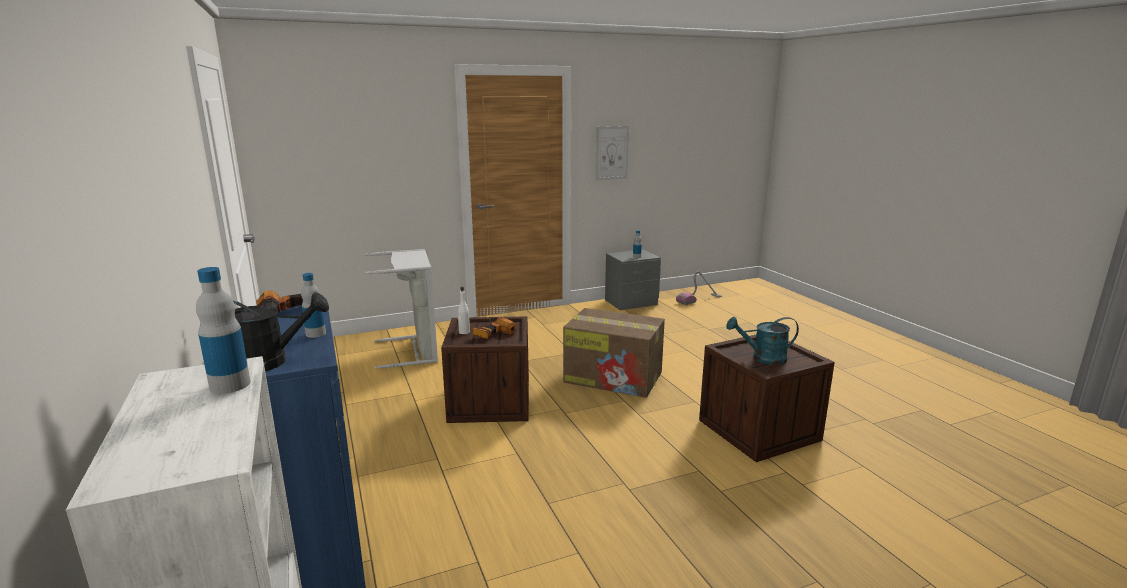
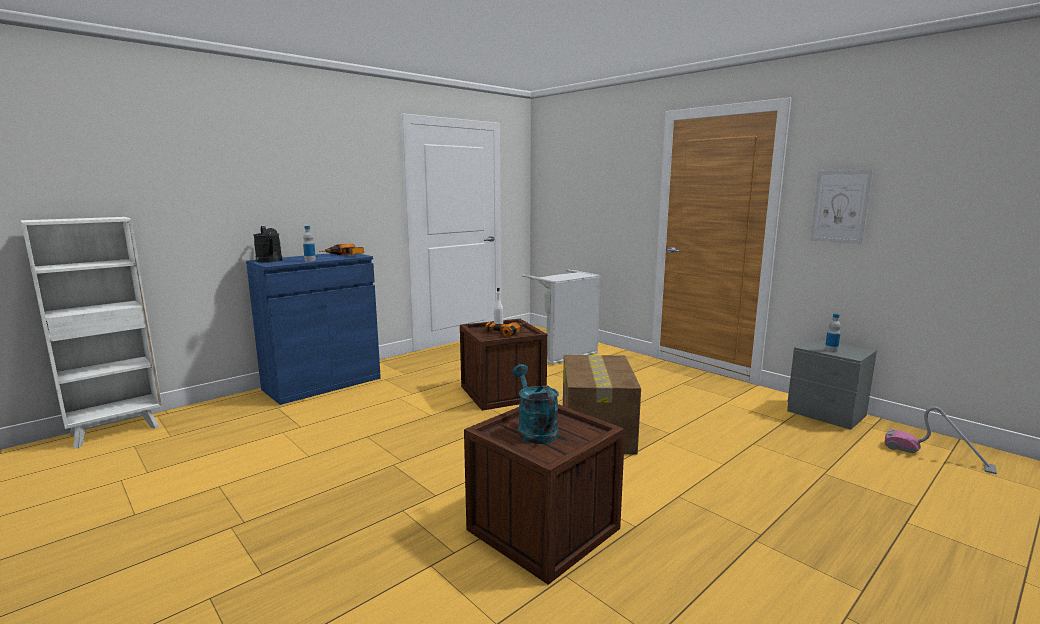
camera: 70 degrees right, 5 degrees down
bottle [196,267,250,394] -> none

